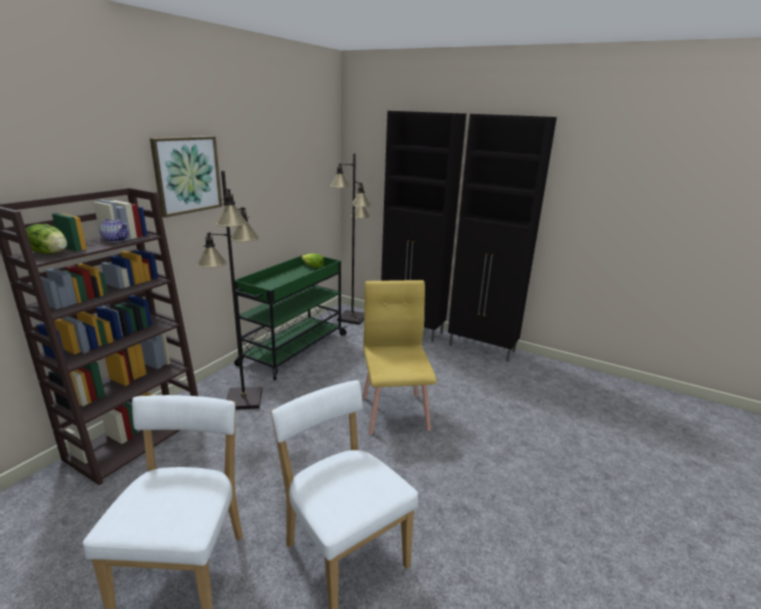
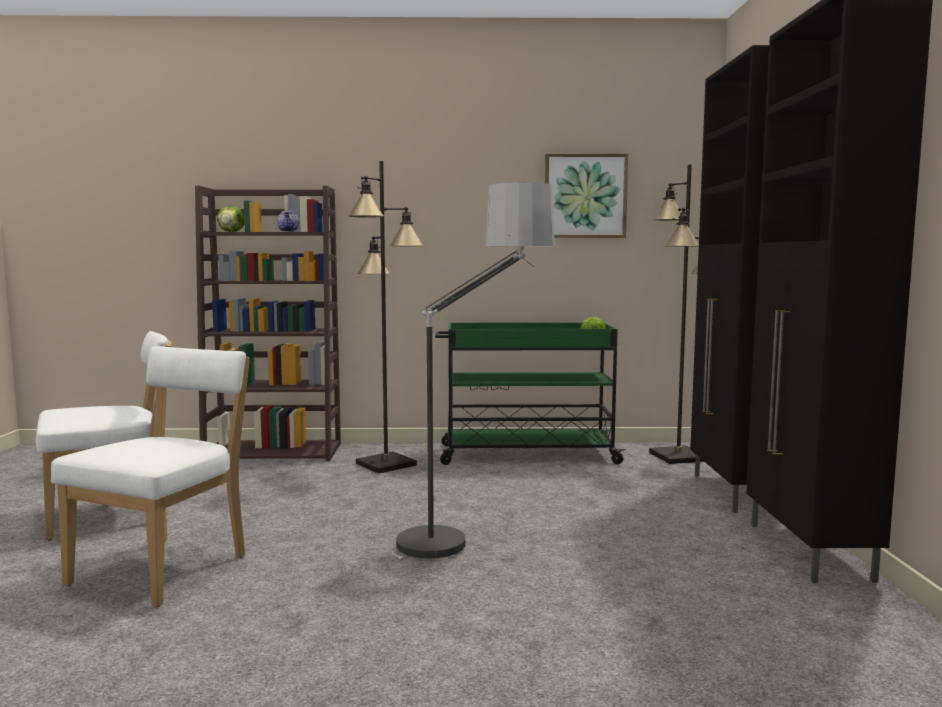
camera: 60 degrees right, 15 degrees down
picture [150,136,222,218] -> picture moved to [545,154,628,238]
yellow chair [362,280,437,435] -> floor lamp [392,183,555,561]

